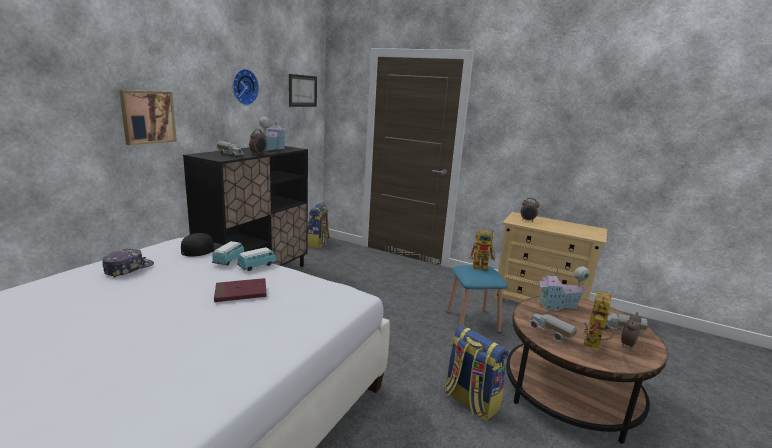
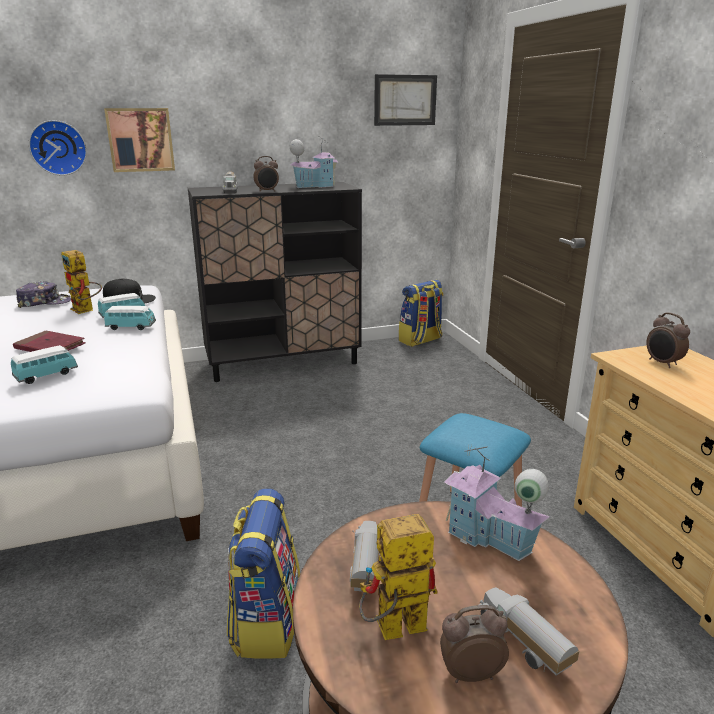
camera: 45 degrees right, 5 degrees up
wall clock [232,69,259,106] -> wall clock moved to [29,120,87,176]
toy robot [469,230,495,271] -> toy robot moved to [61,250,102,314]
none -> toy car [11,345,78,384]

